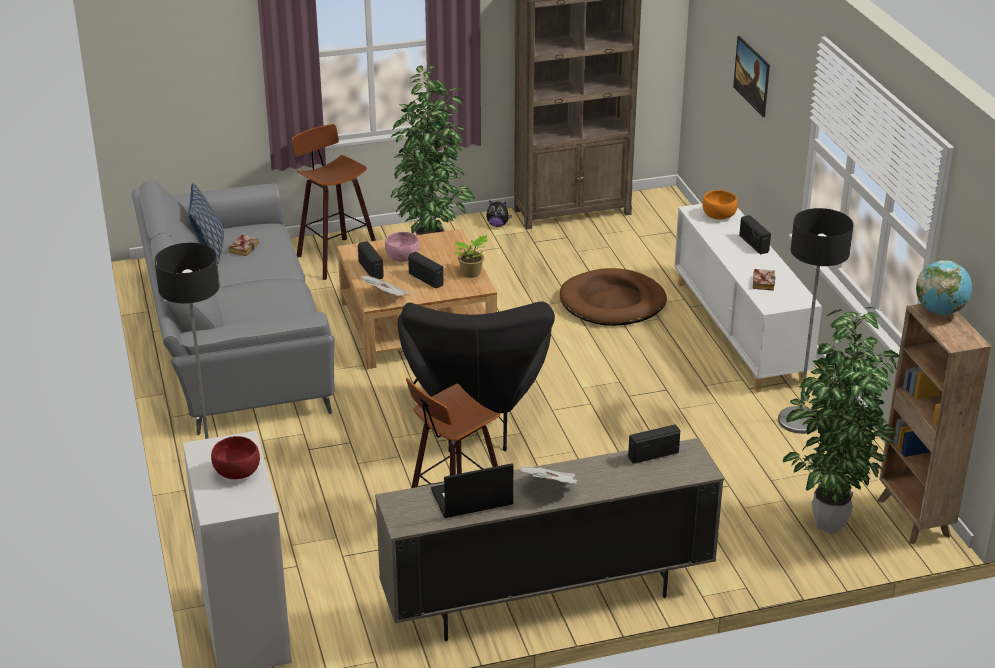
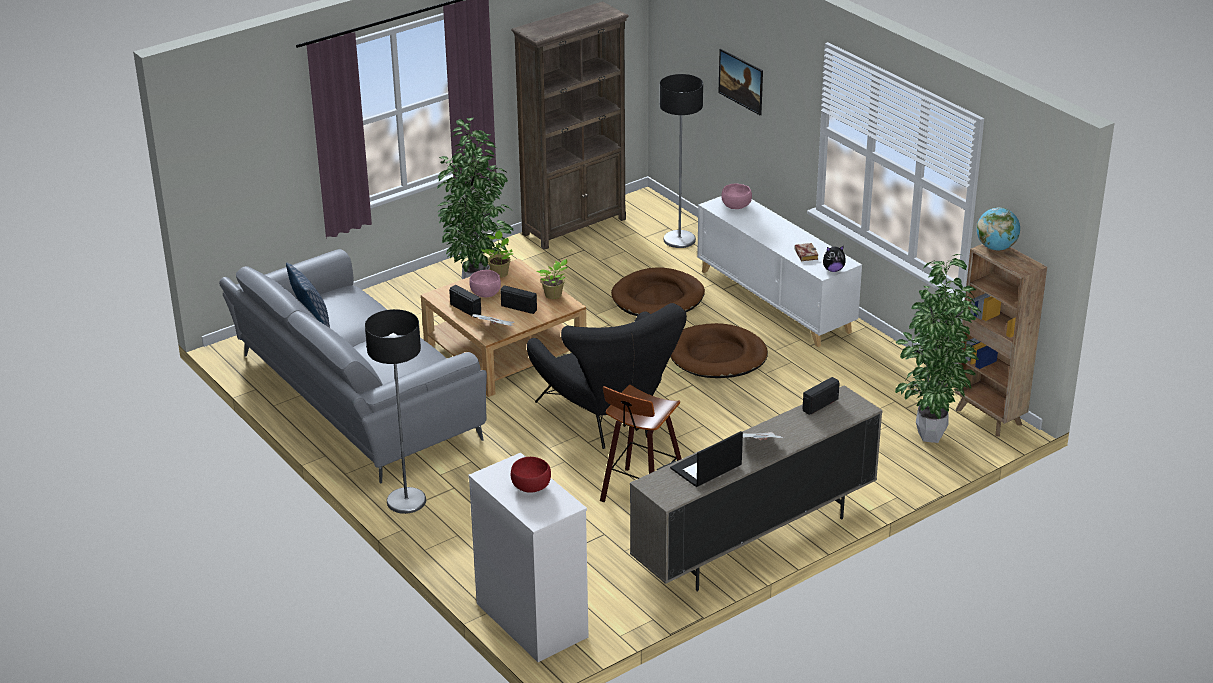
camera: 20 degrees left, 0 degrees up
book [228,235,259,256] -> none
stool [292,124,376,280] -> none
plush toy [487,200,512,227] -> plush toy moved to [823,246,846,272]
orange bowl [702,190,738,220] -> pink bowl [721,184,752,209]
radio [739,215,771,254] -> none
floor lamp [778,208,854,434] -> floor lamp moved to [660,74,703,248]
none -> potted plant [481,231,513,278]
none -> brown dog bed [670,323,768,378]

